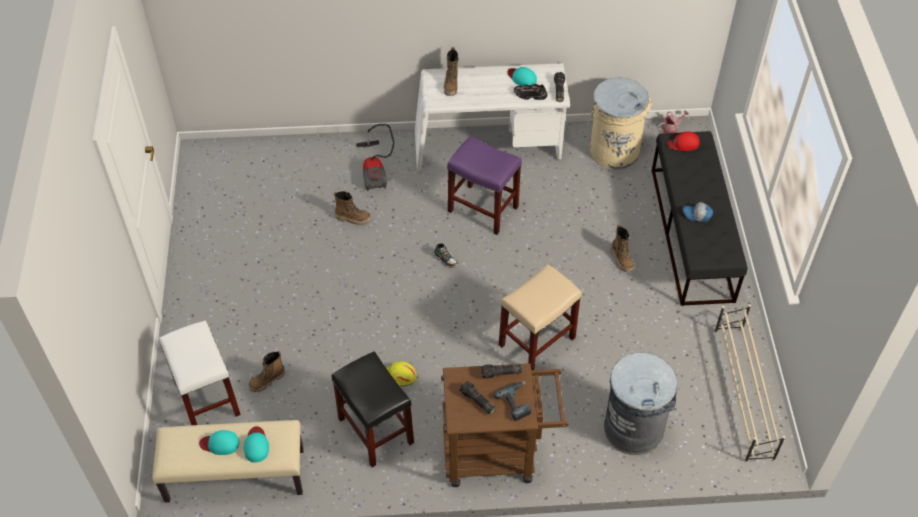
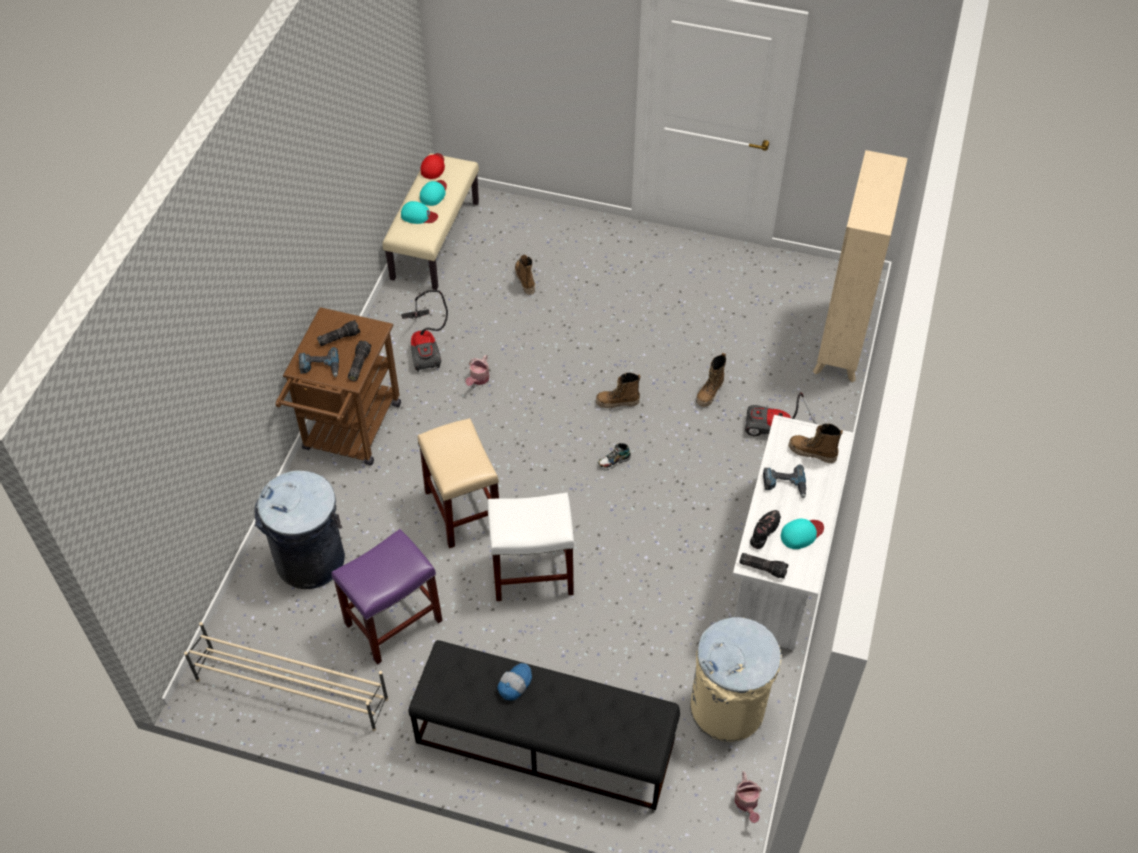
camera: 110 degrees right, 0 degrees up
white stool [159,320,241,425] -> white stool moved to [487,493,574,602]
black stool [332,351,414,467] -> vacuum cleaner [401,290,448,372]
yellow hard hat [386,361,417,386] -> watering can [465,355,489,386]
purple stool [447,135,522,235] -> purple stool moved to [331,529,443,665]
boot [611,224,634,272] -> boot moved to [596,373,640,408]
red cap [667,131,700,151] -> red cap moved to [421,153,445,179]
none -> power drill [763,464,806,499]
none -> beige bookcase [813,150,908,382]

